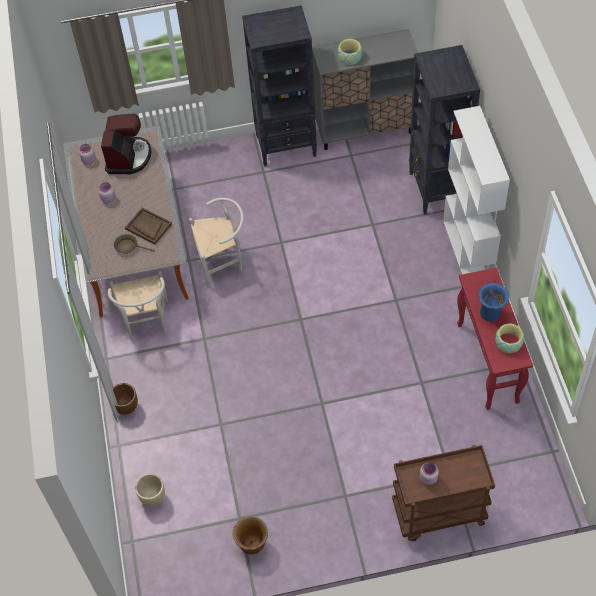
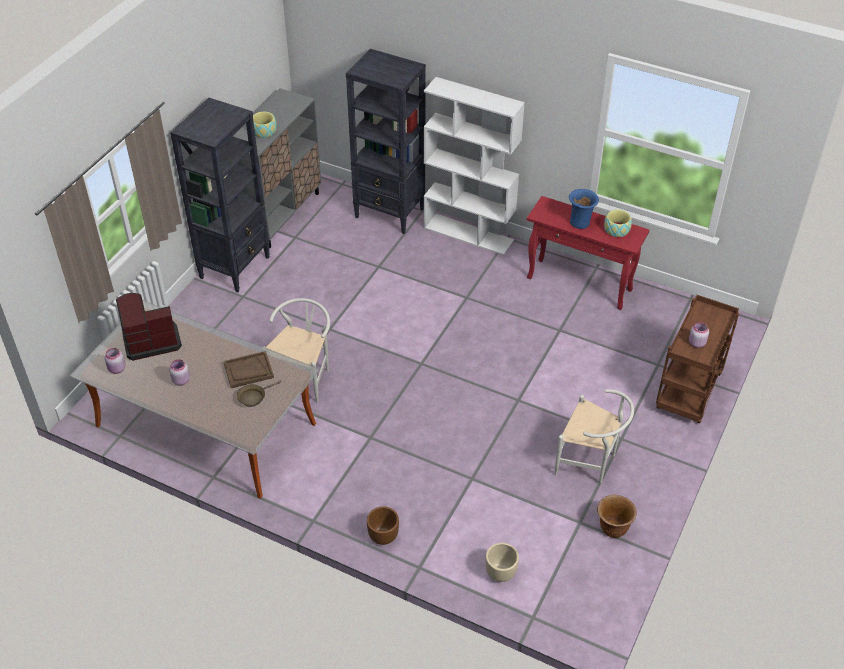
camera: 55 degrees left, 10 degrees down
coffee machine [101,113,151,174] -> coffee machine turned 60 degrees counterclockwise [116,293,182,361]
white chair [108,271,168,341] -> white chair moved to [555,389,634,485]

